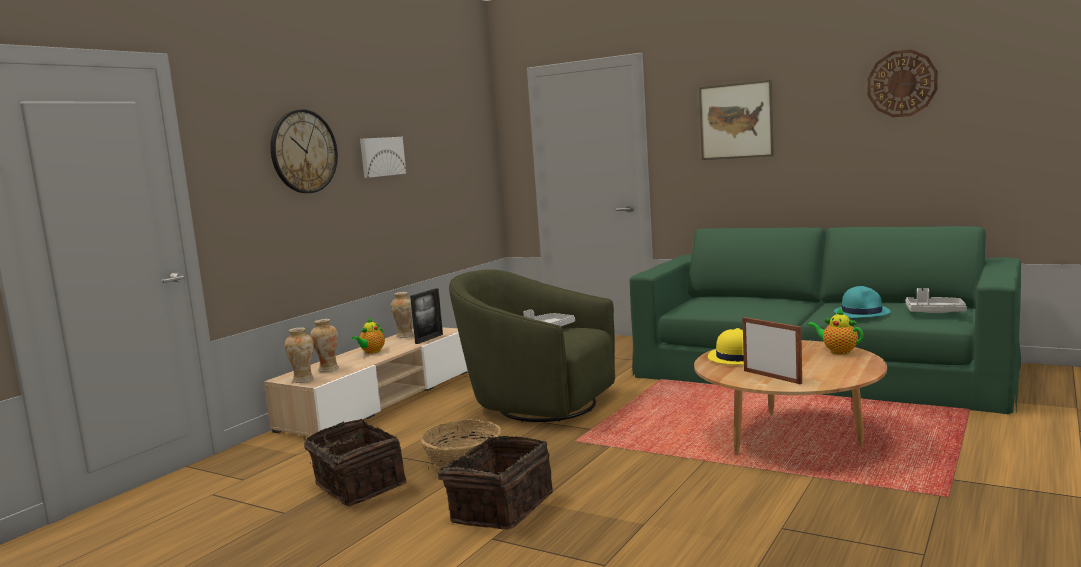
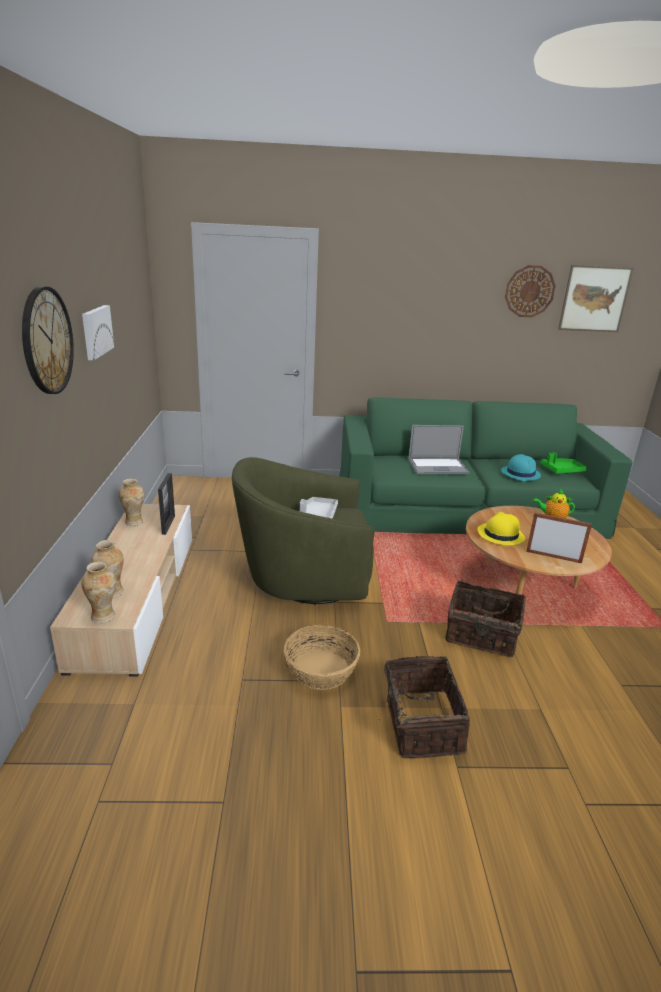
camera: 35 degrees left, 15 degrees up
basket [304,419,407,506] -> basket moved to [445,581,526,657]
teapot [352,318,385,354] -> none
picture [699,80,774,160] -> picture moved to [558,265,633,332]
grey tray [906,288,967,313] -> green tray [541,453,587,473]
none -> laptop [409,425,469,474]

